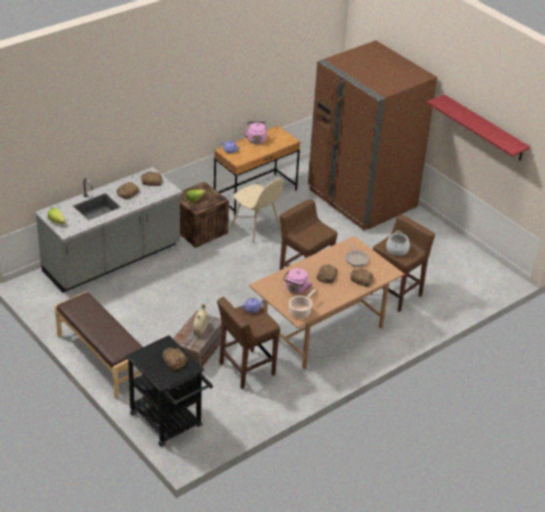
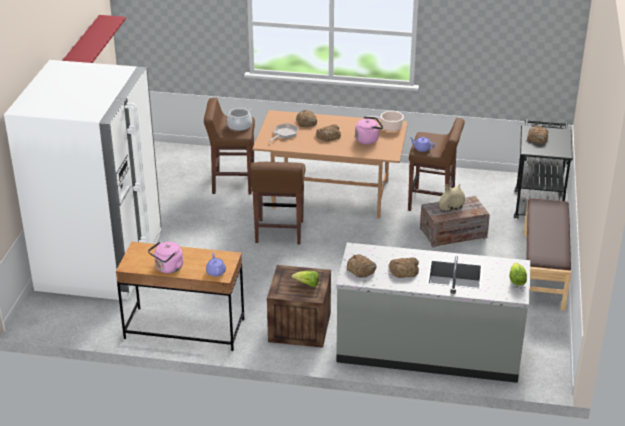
camera: 130 degrees left, 5 degrees down
beige chair [231,178,283,243] -> none
brown fridge [308,40,437,230] -> white fridge [4,60,162,300]

